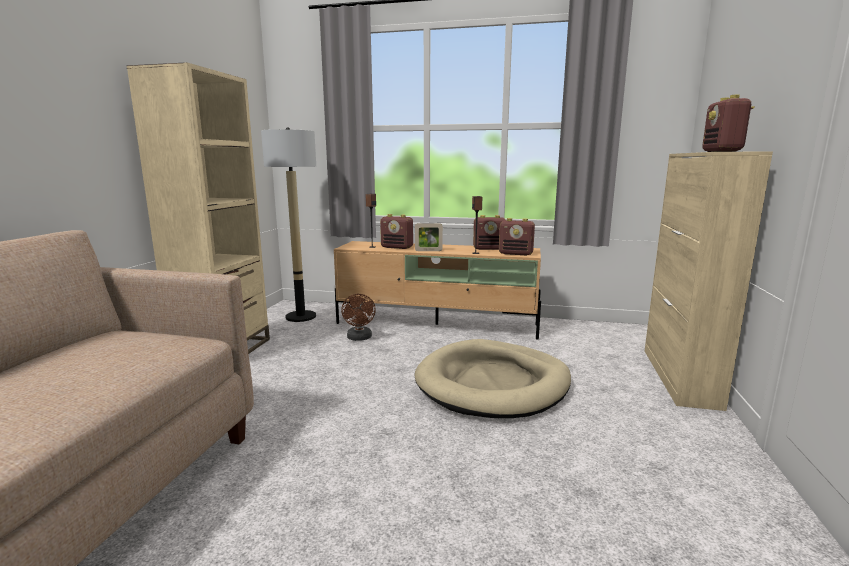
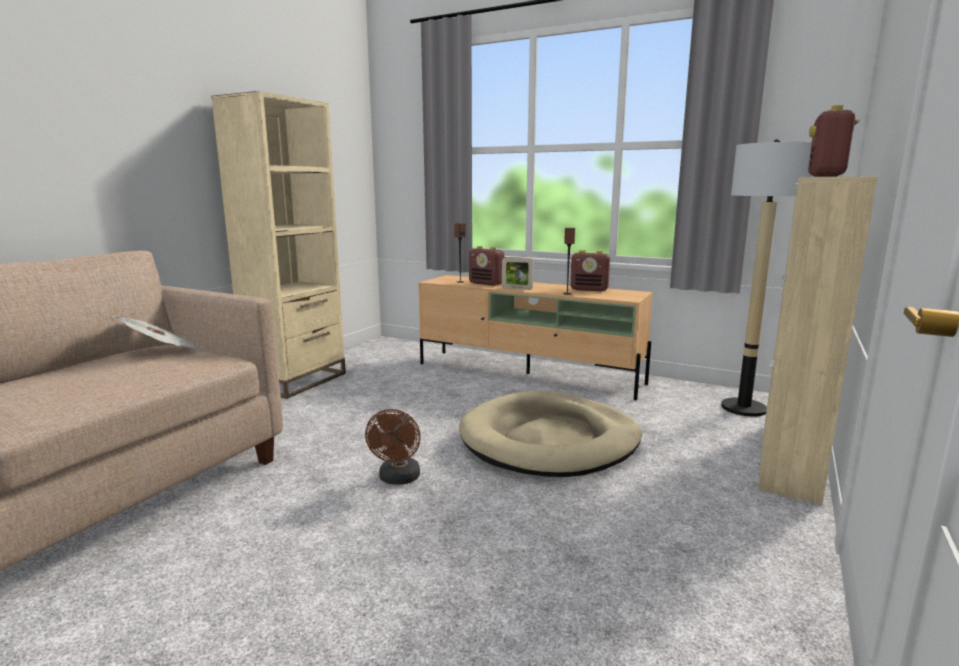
camera: 15 degrees right, 0 degrees up
floor lamp [261,127,316,322] -> floor lamp moved to [721,139,814,417]
brown fan [341,294,376,341] -> brown fan moved to [365,409,421,485]
radio [499,218,535,255] -> none
none -> newspaper [112,316,202,349]

